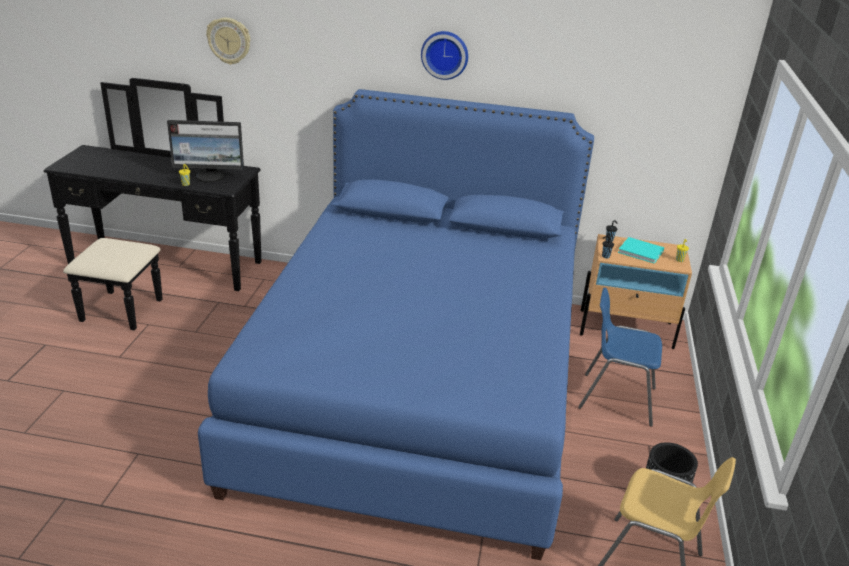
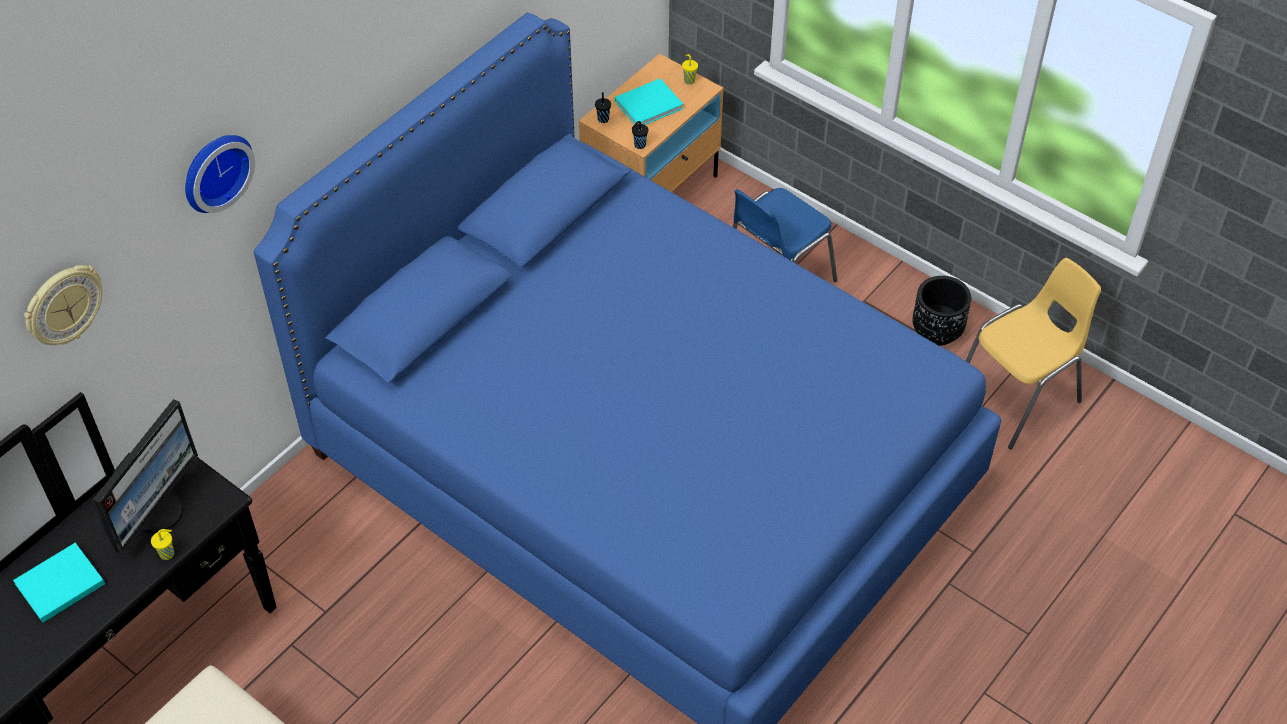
camera: 60 degrees left, 20 degrees up
wall clock [421,31,468,80] -> wall clock moved to [185,135,255,213]
none -> turquoise book [13,543,105,623]

